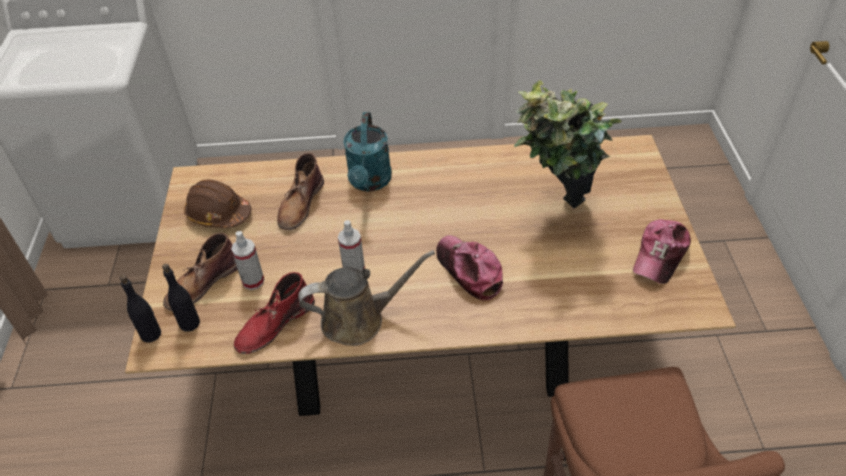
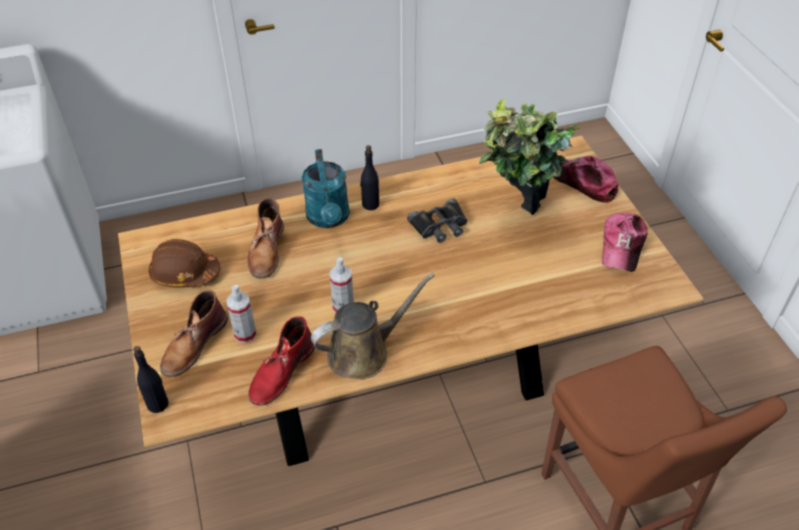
camera: 15 degrees left, 0 degrees up
black bottle [162,264,200,332] -> black bottle moved to [360,145,379,210]
cap [436,235,503,301] -> cap moved to [553,156,618,203]
none -> black binoculars [407,199,468,243]

